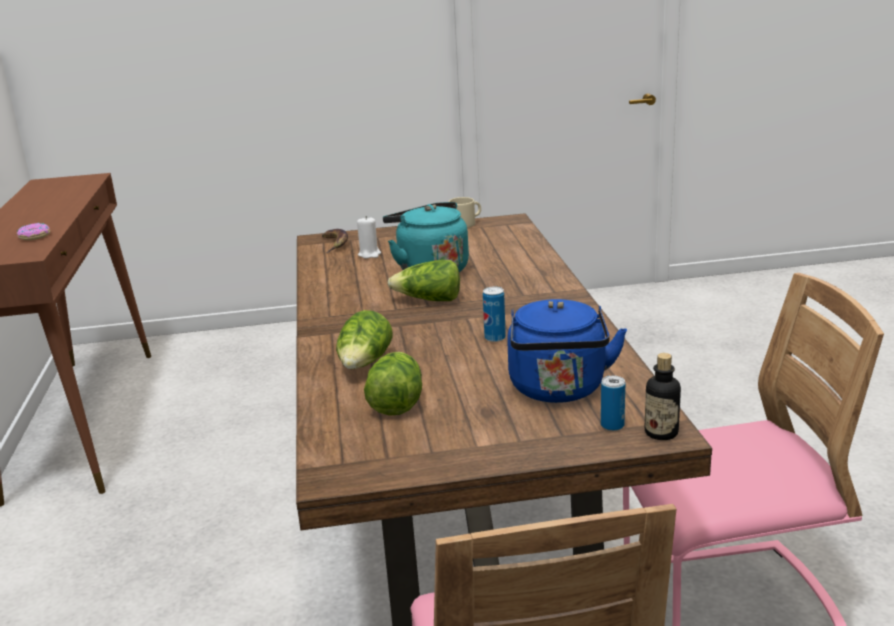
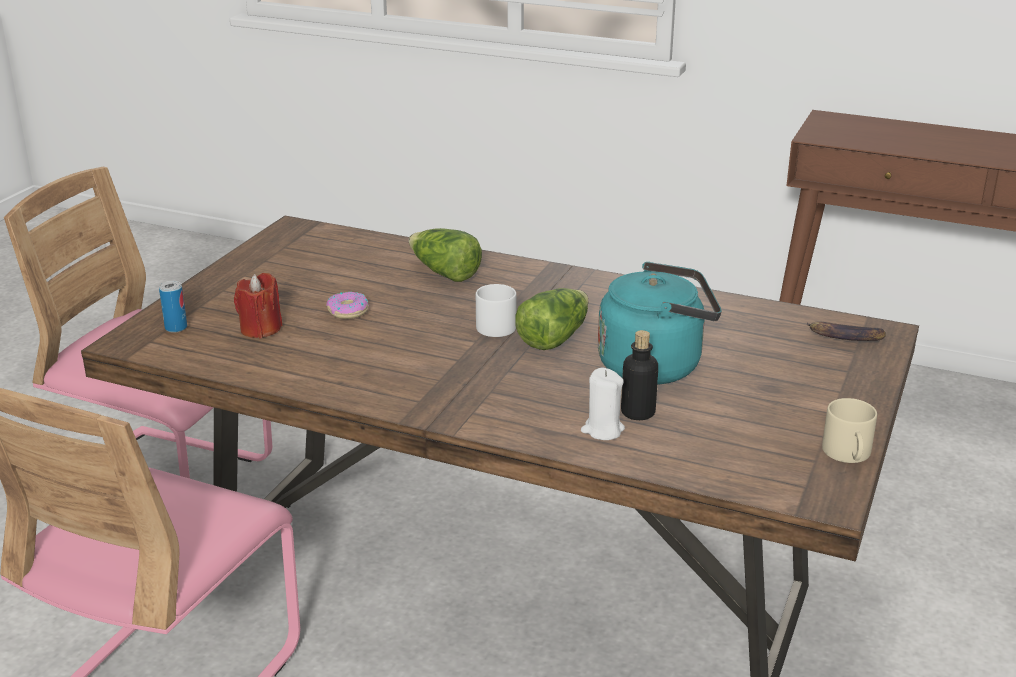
camera: 120 degrees right, 5 degrees up
donut [17,223,50,240] -> donut moved to [326,292,369,319]
white candle [357,216,381,259] -> white candle moved to [581,368,625,440]
lettuce [364,352,422,416] -> none
can [483,287,506,342] -> none
blue kettle [507,299,627,403] -> red candle [234,273,283,338]
bottle [645,353,681,440] -> bottle moved to [621,330,658,420]
none -> white mug [476,284,517,337]

